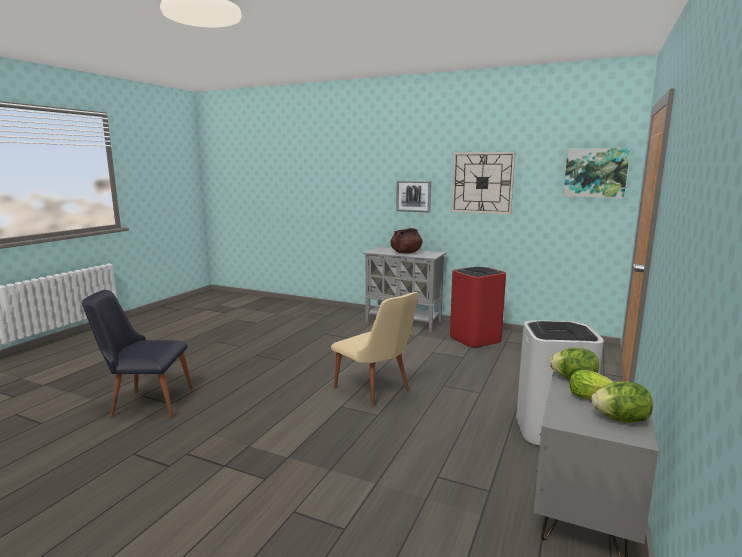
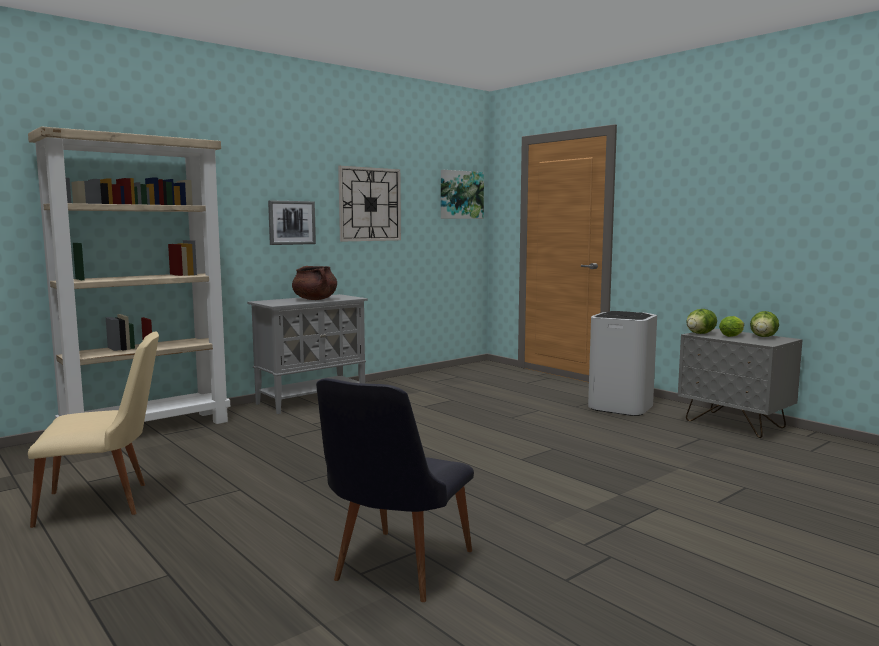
camera: 65 degrees left, 5 degrees down
beige chair [331,292,418,407] -> beige chair moved to [28,331,159,528]
red trash can [450,267,506,348] -> none
none -> beige bookcase [28,126,230,424]

